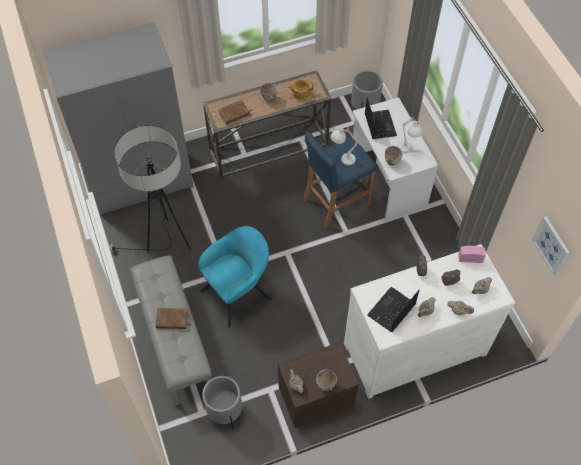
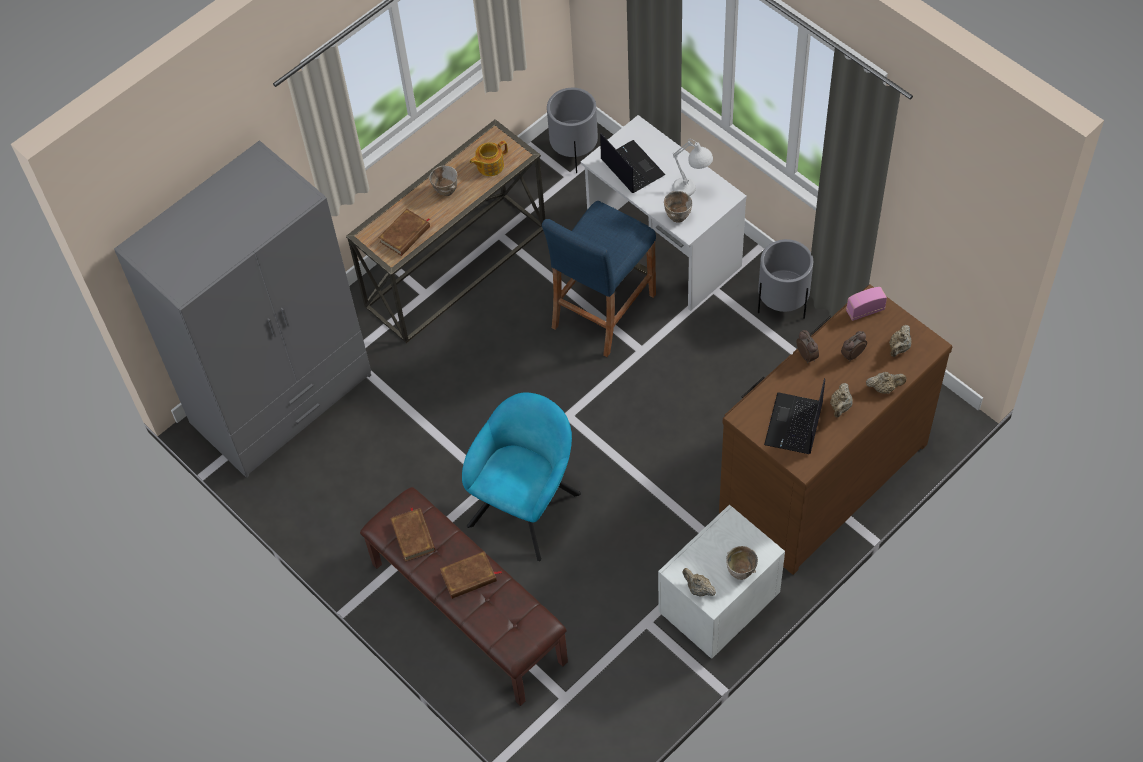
camera: 20 degrees left, 0 degrees up
floor lamp [110,125,190,254] -> none
grey bench [130,255,212,406] -> brown bench [360,487,568,706]
grey planter [202,376,242,429] -> grey planter moved to [758,239,813,318]
brown nightstand [278,342,359,428] -> white nightstand [658,505,785,659]
white table lamp [330,127,359,165] -> none
white dresser [344,244,515,399] -> brown dresser [719,284,952,575]
picture [532,216,570,276] -> none
none -> brown book [390,507,435,562]

